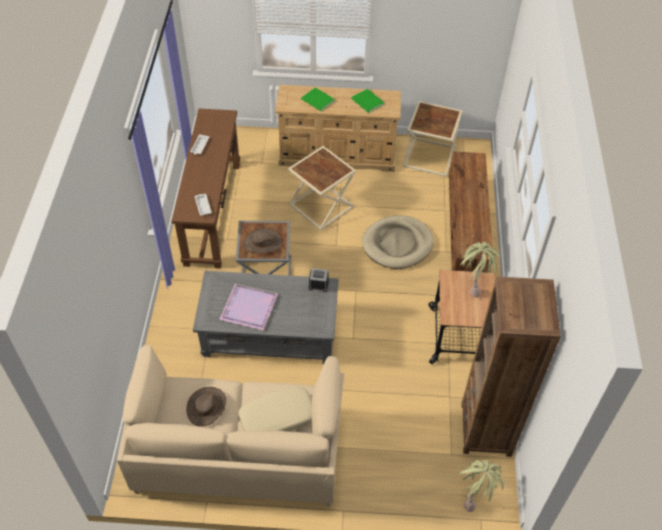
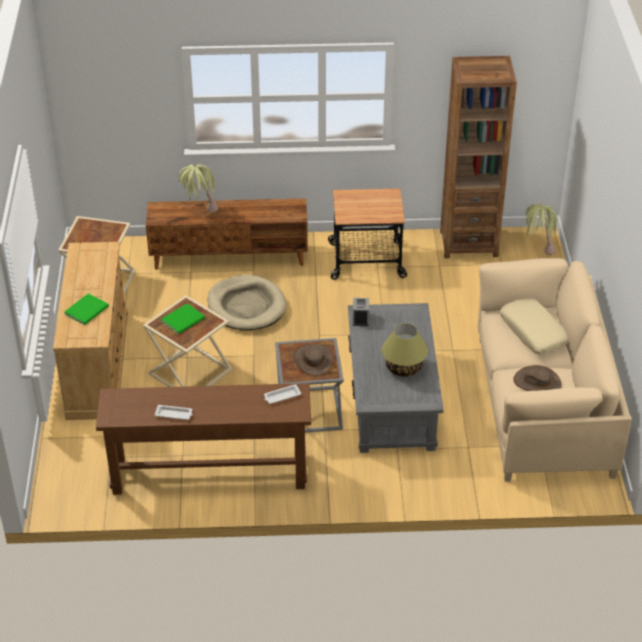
camera: 95 degrees left, 10 degrees down
purple tray [219,284,278,330] -> table lamp [382,324,428,377]
green book [351,89,384,113] -> green book moved to [161,303,205,334]
potted plant [460,242,500,297] -> potted plant moved to [178,164,219,213]

